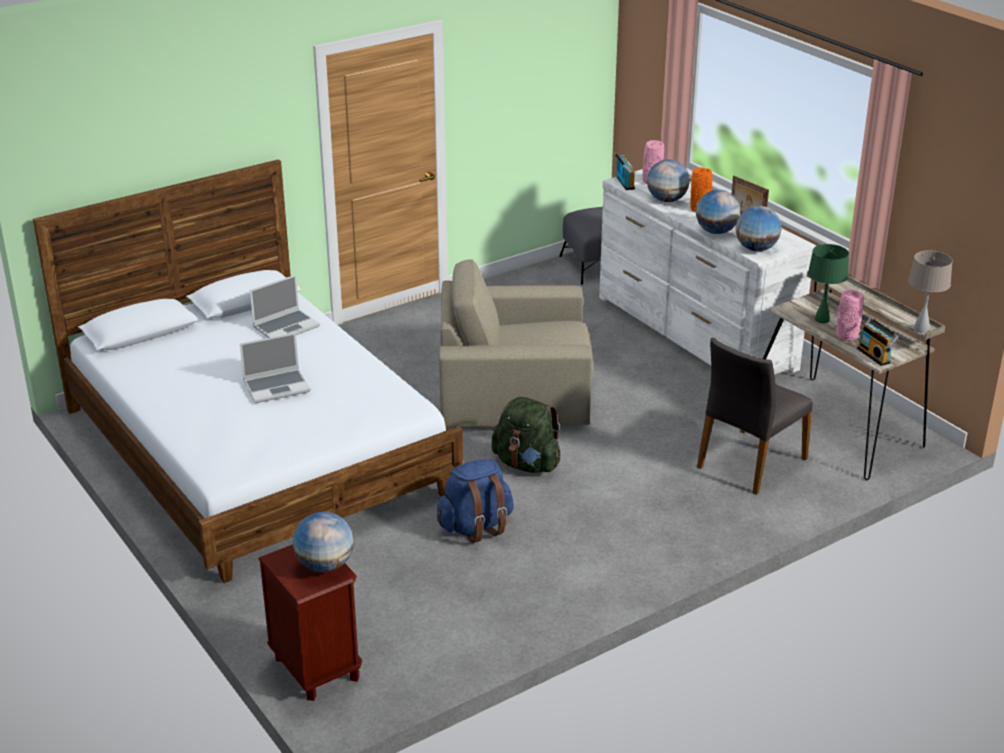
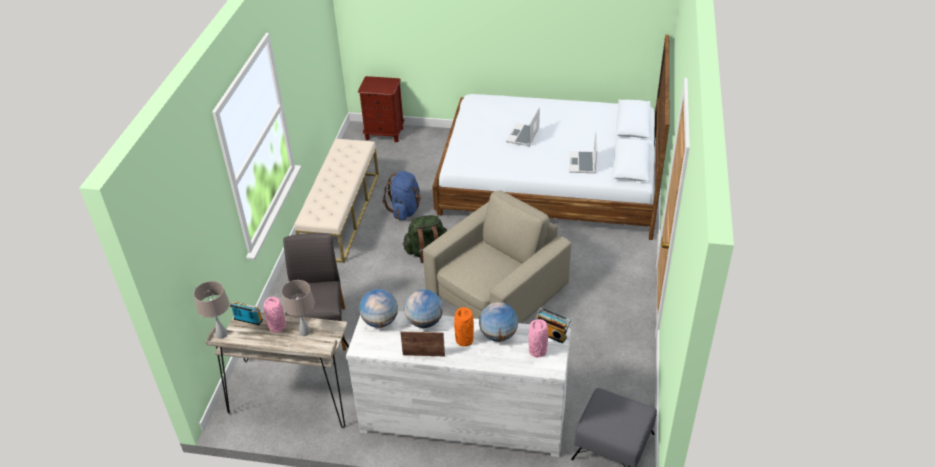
camera: 135 degrees right, 10 degrees up
globe [293,512,354,572] -> none
green table lamp [808,244,849,323] -> beige table lamp [281,280,315,336]
none -> beige bench [294,139,379,263]

